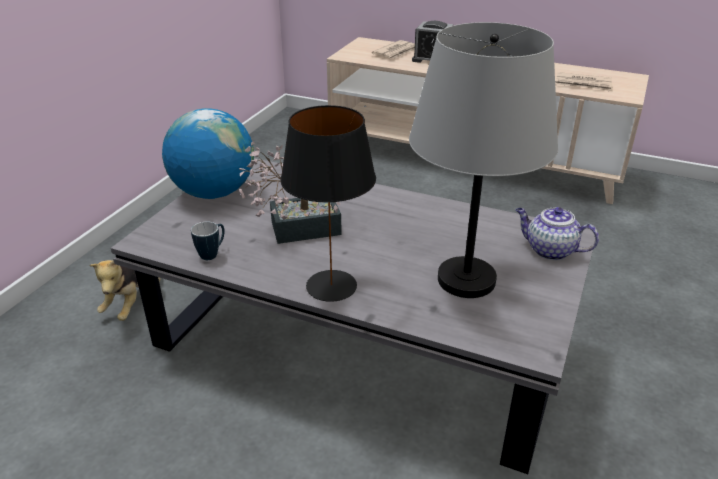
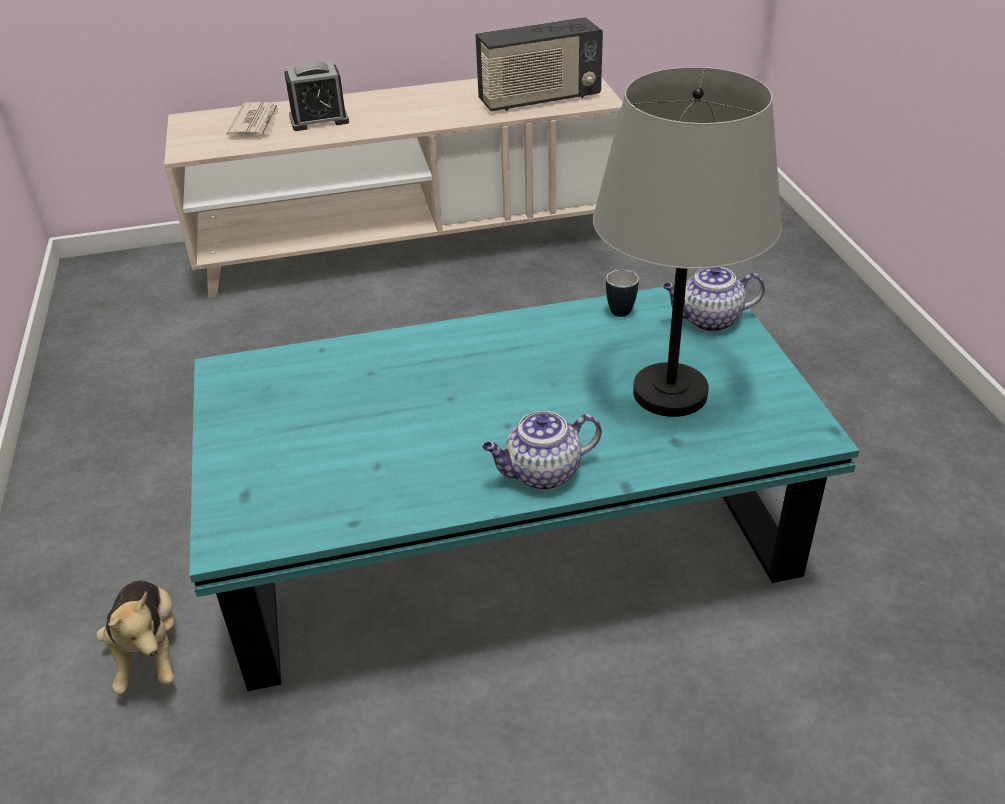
camera: 35 degrees left, 5 degrees up
grey coffee table [111,158,598,474] -> turquoise coffee table [189,285,859,691]
globe [162,108,254,199] -> none
mug [191,222,225,260] -> mug moved to [606,270,639,317]
potted plant [239,142,342,244] -> none
black table lamp [281,105,376,302] -> teapot [482,411,602,490]
newspaper [555,72,613,92] -> radio [475,17,603,112]

